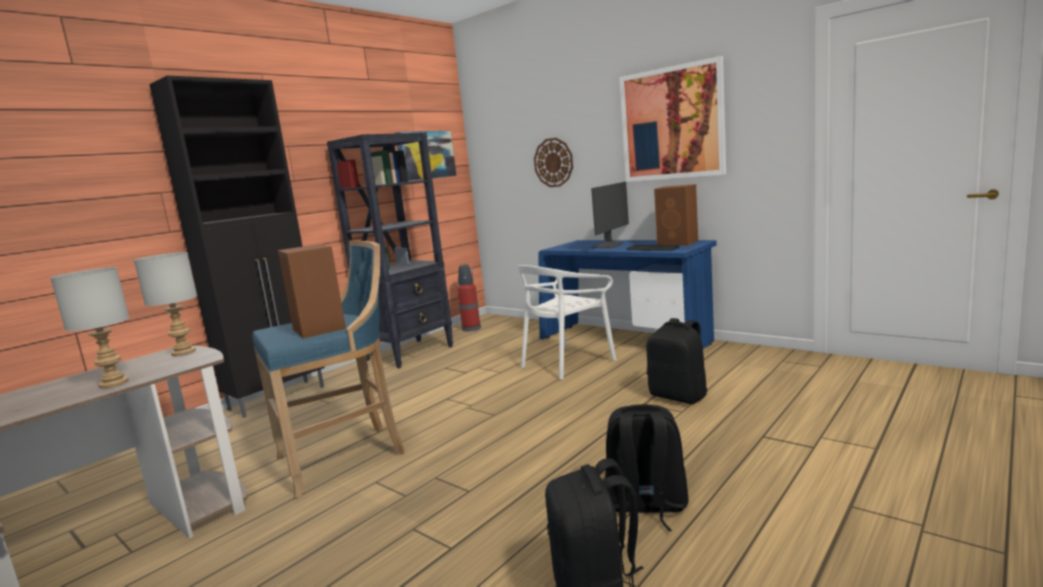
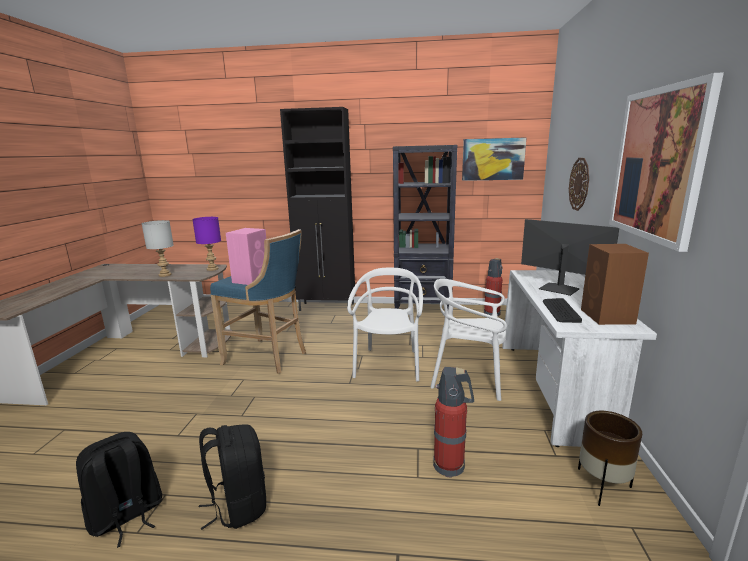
camera: 55 degrees right, 5 degrees up
grey table lamp [134,252,197,356] -> purple table lamp [192,217,221,271]
brown speaker [278,244,346,338] -> pink speaker [226,228,266,285]
blue desk [538,240,717,349] -> white desk [502,270,657,447]
monitor [591,182,629,248] -> monitor turned 135 degrees counterclockwise [521,219,619,296]
black backpack [646,318,707,404] -> fire extinguisher [433,367,474,478]
none -> white chair [347,268,423,382]
none -> brown planter [578,411,642,506]

